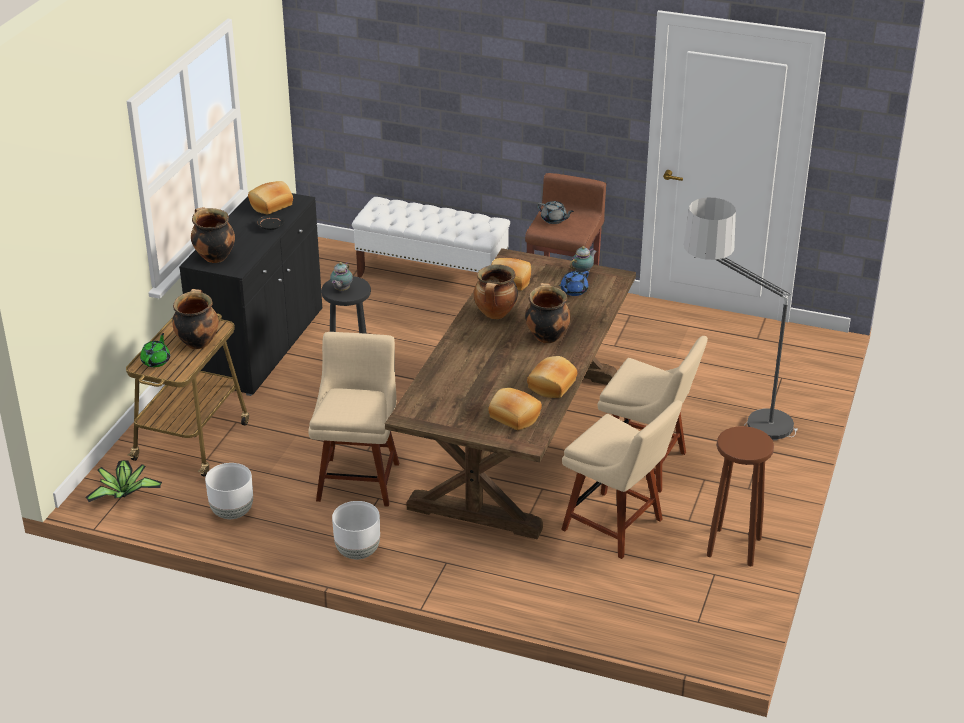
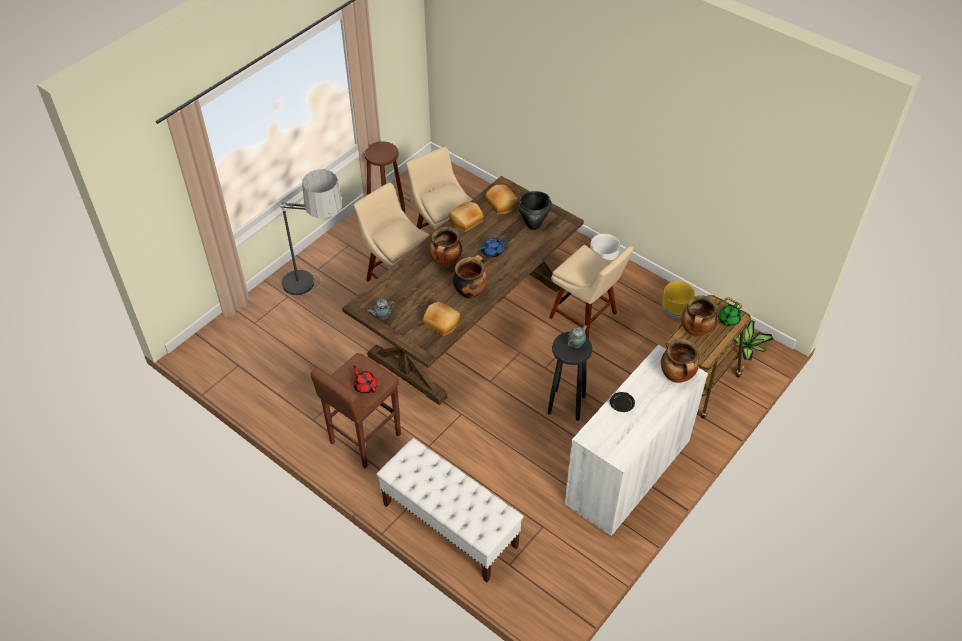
camera: 160 degrees left, 15 degrees up
black cabinet [179,193,322,396] -> white cabinet [564,345,708,536]
white planter [205,463,253,519] -> yellow planter [662,281,695,319]
bread [248,181,293,214] -> none
beige chair [308,332,399,507] -> beige chair turned 75 degrees counterclockwise [549,245,634,339]
grey teapot [537,201,574,224] -> red teapot [353,365,377,394]
blue teapot [559,271,589,296] -> blue teapot moved to [478,237,509,257]
none -> black cooking pot [518,191,551,230]

